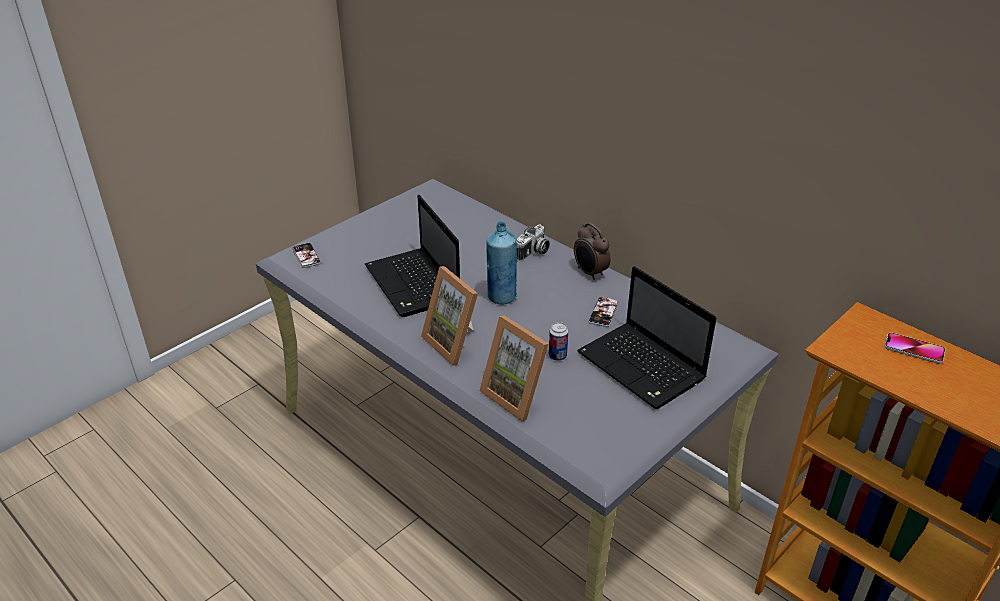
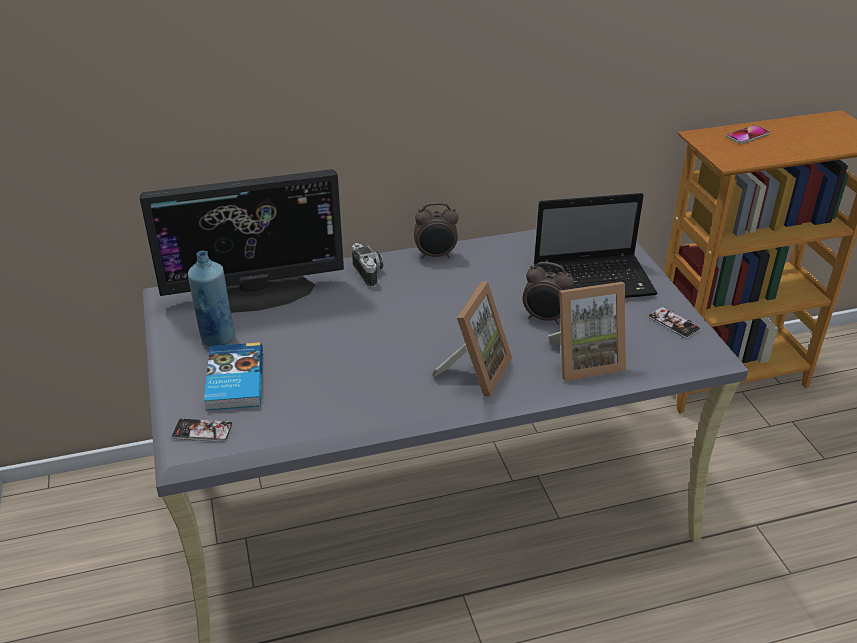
camera: 60 degrees left, 0 degrees up
laptop [365,195,460,317] -> none
picture frame [421,266,478,366] -> picture frame turned 60 degrees counterclockwise [432,281,512,396]
blue bottle [486,221,517,305] -> blue bottle moved to [188,250,235,346]
can [549,322,568,361] -> alarm clock [523,262,574,324]
phone [588,296,619,327] -> phone moved to [648,306,700,339]
none -> monitor [140,169,344,313]
none -> book [204,342,263,411]

